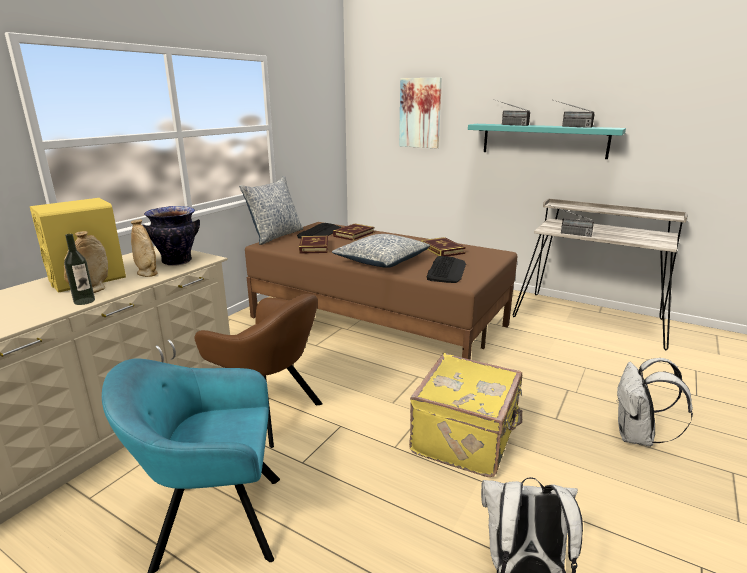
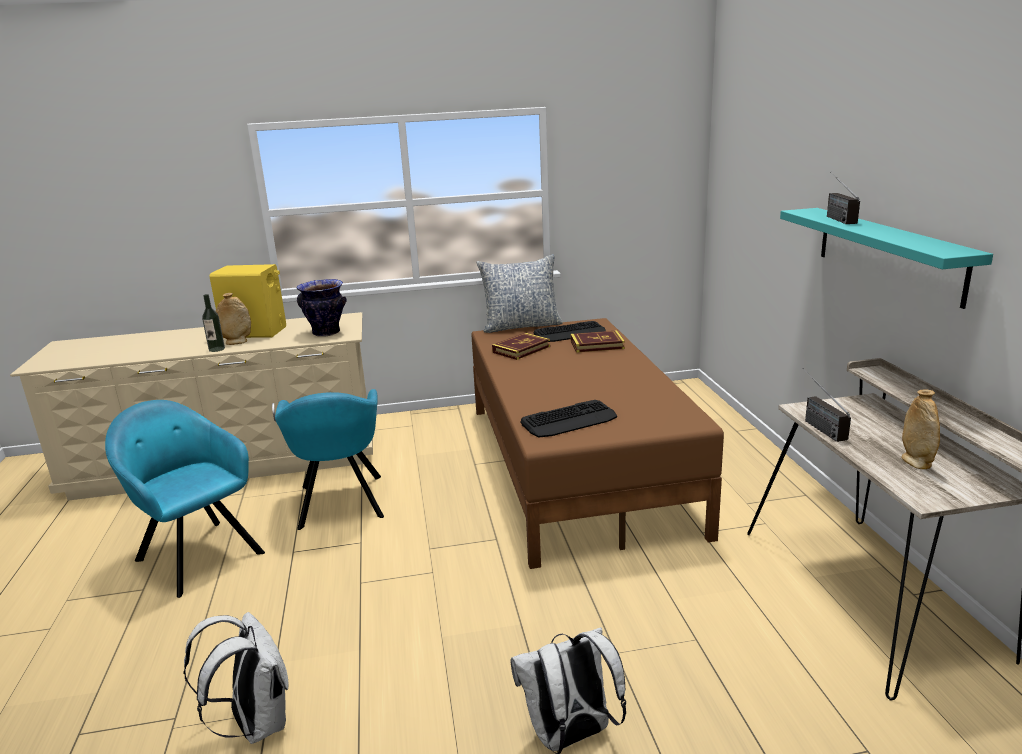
camera: 50 degrees right, 0 degrees up
beige vase [131,220,158,277] -> beige vase moved to [901,389,940,469]
brown armchair [195,294,323,448] -> turquoise armchair [275,389,384,530]
pillow [332,234,430,268] -> none
picture [399,78,442,148] -> none
yellow suitcase [409,353,522,477] -> none
book [421,237,466,256] -> none
radio [554,100,595,128] -> none

